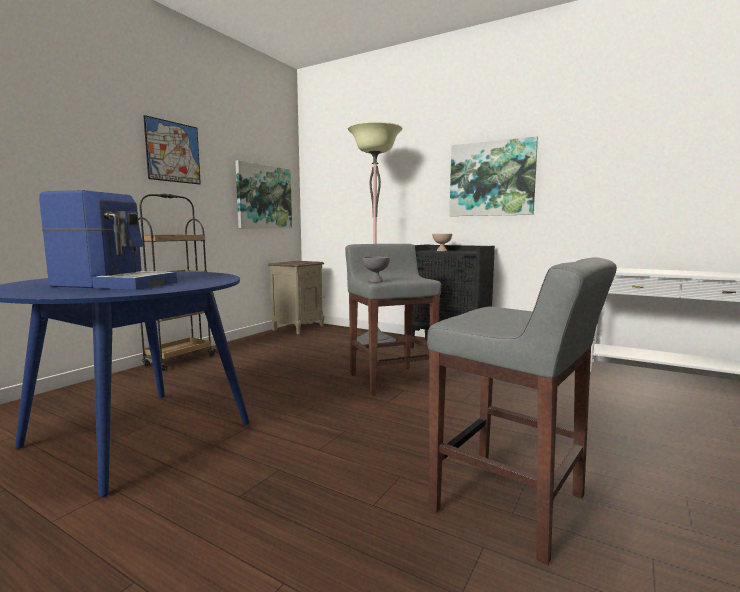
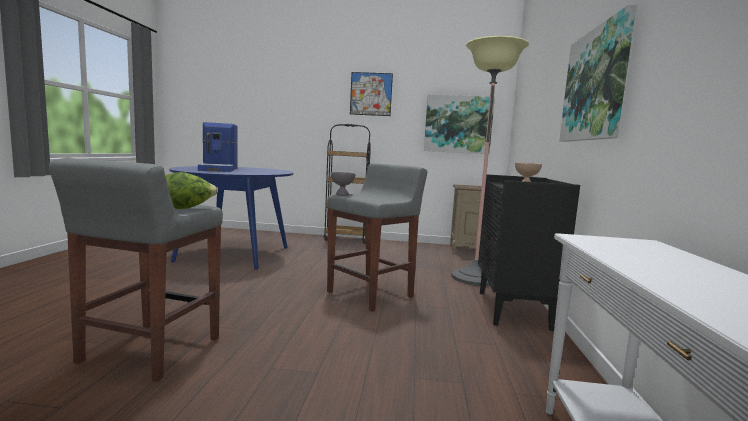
camera: 65 degrees right, 0 degrees up
none -> lettuce [166,172,218,209]

